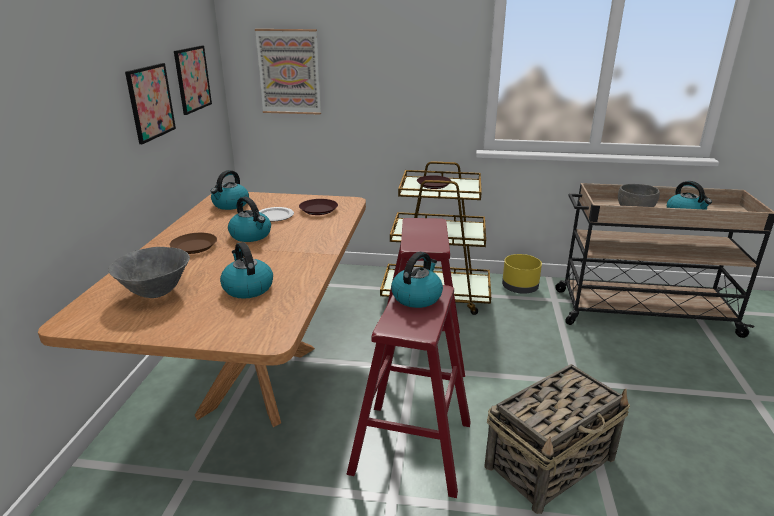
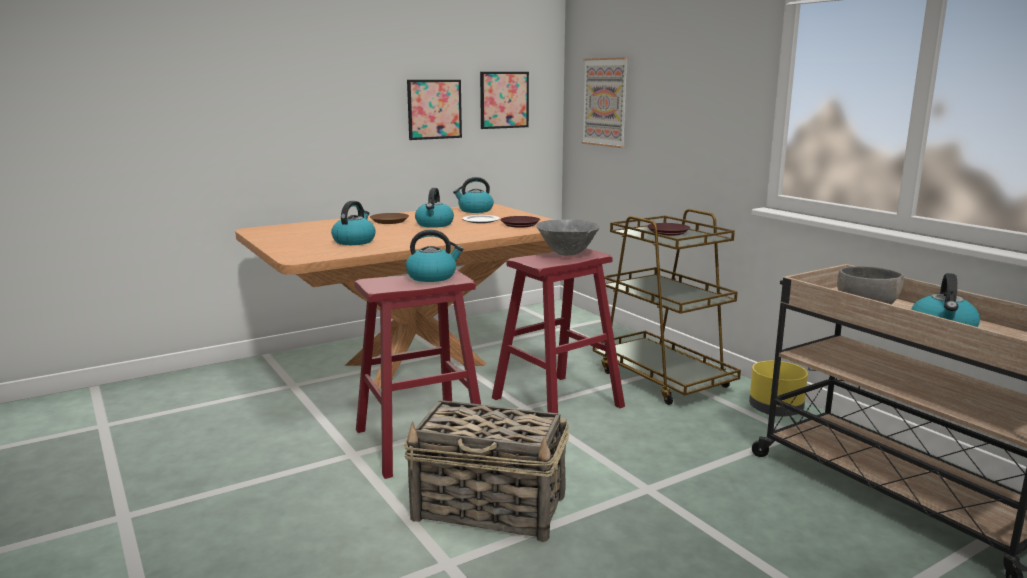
camera: 50 degrees right, 10 degrees down
grey bowl [108,247,190,298] -> grey bowl moved to [536,219,600,256]

